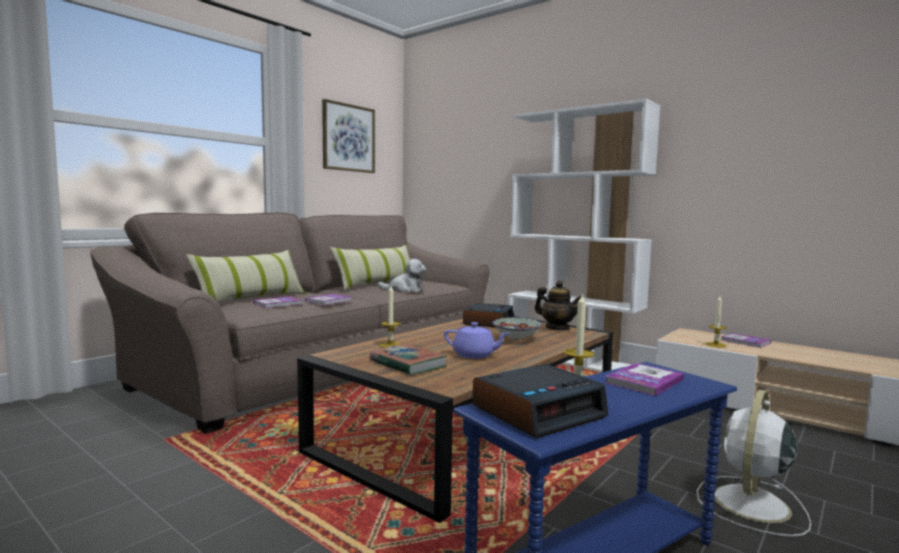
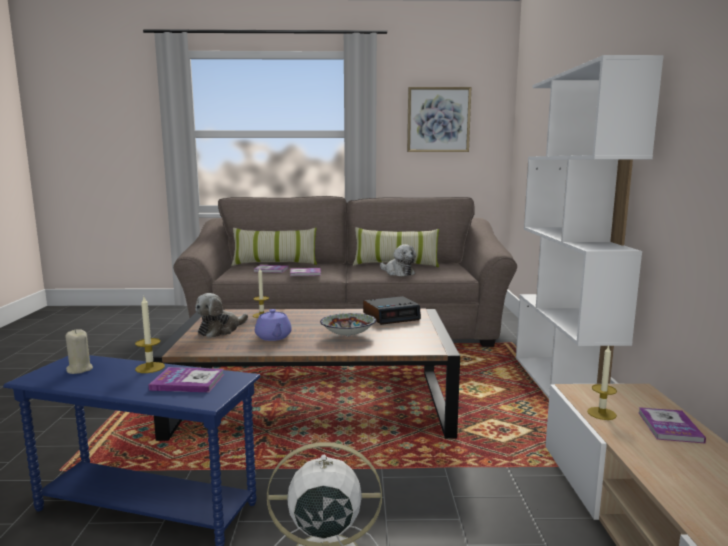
camera: 50 degrees right, 5 degrees up
book [369,344,447,375] -> plush toy [195,293,248,338]
alarm clock [473,364,608,438] -> beige candle [65,329,93,374]
teapot [535,280,581,330] -> none

